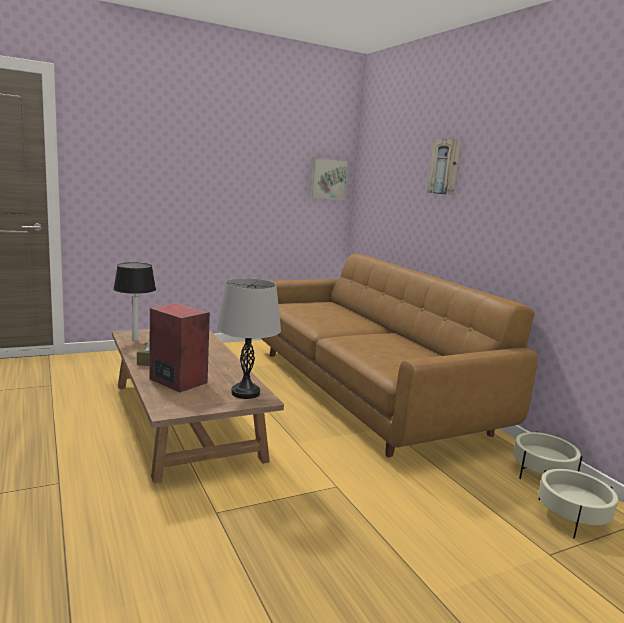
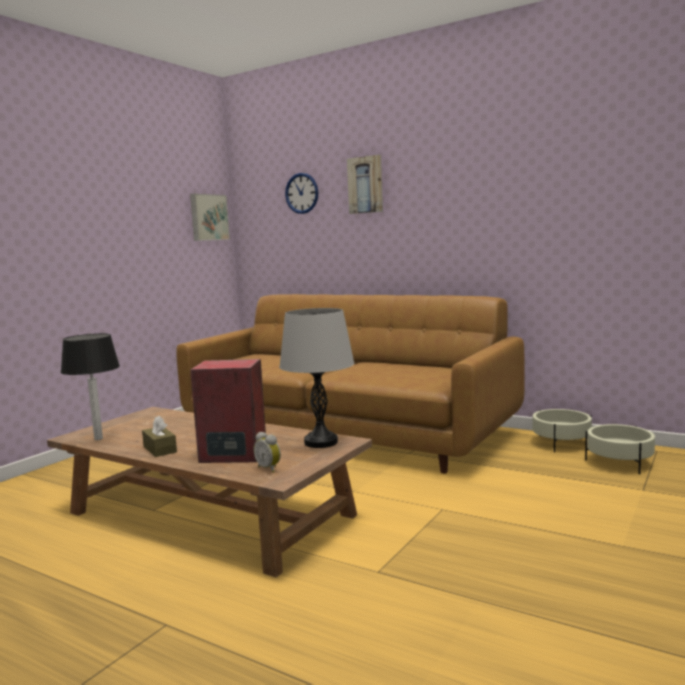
camera: 30 degrees left, 5 degrees down
none -> alarm clock [254,432,281,473]
none -> wall clock [285,173,318,214]

